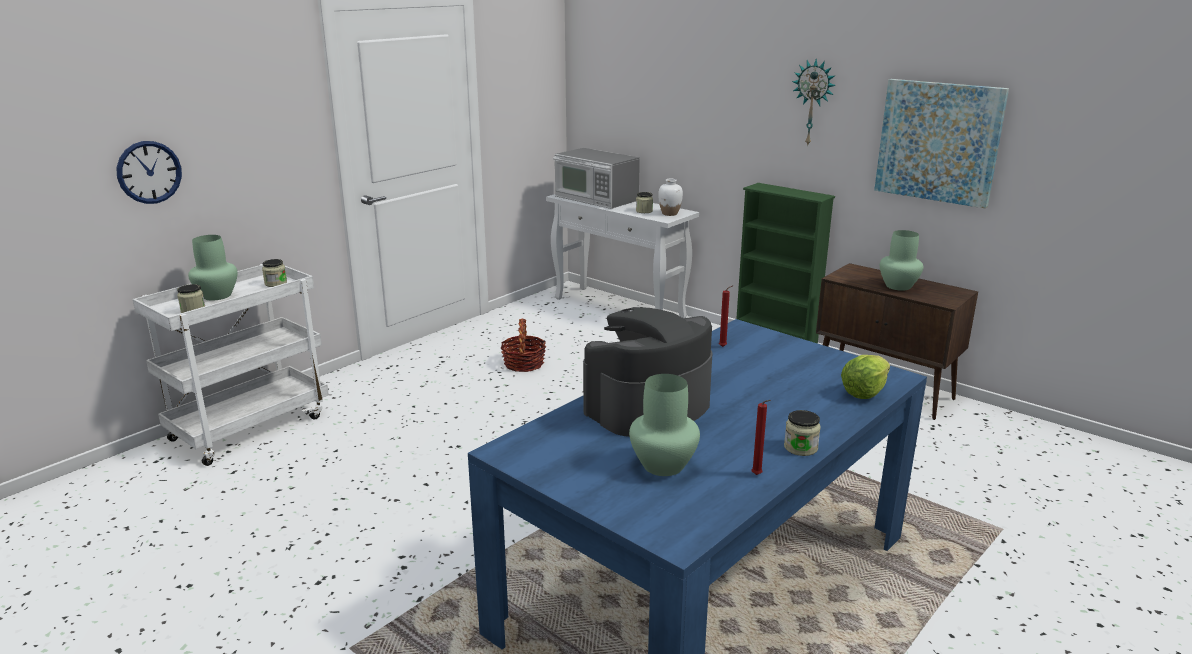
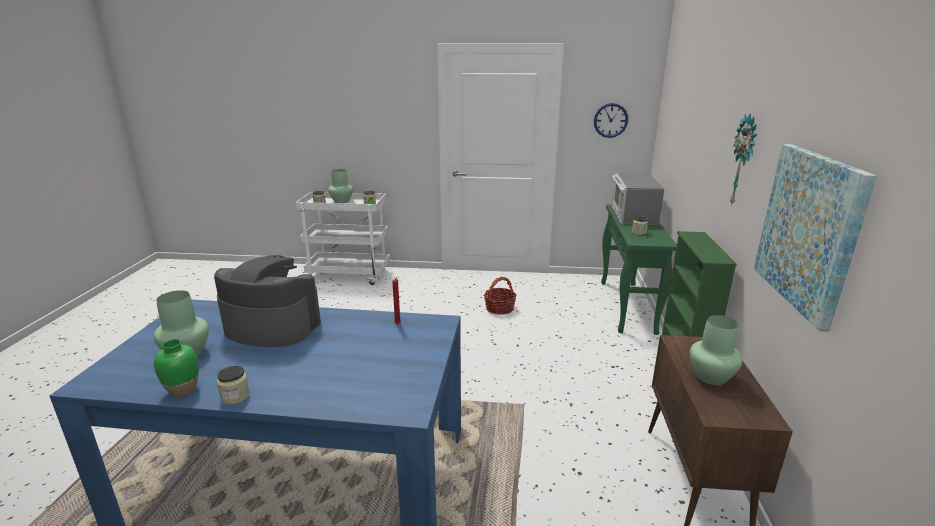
camera: 55 degrees right, 0 degrees up
wall clock [116,141,182,204] -> wall clock moved to [594,103,628,138]
white console table [546,194,699,318] -> green console table [601,204,677,335]
white vase [658,179,683,216] -> none
red candle [752,400,771,475] -> green vase [154,339,199,397]
lettuce [841,355,890,399] -> none

